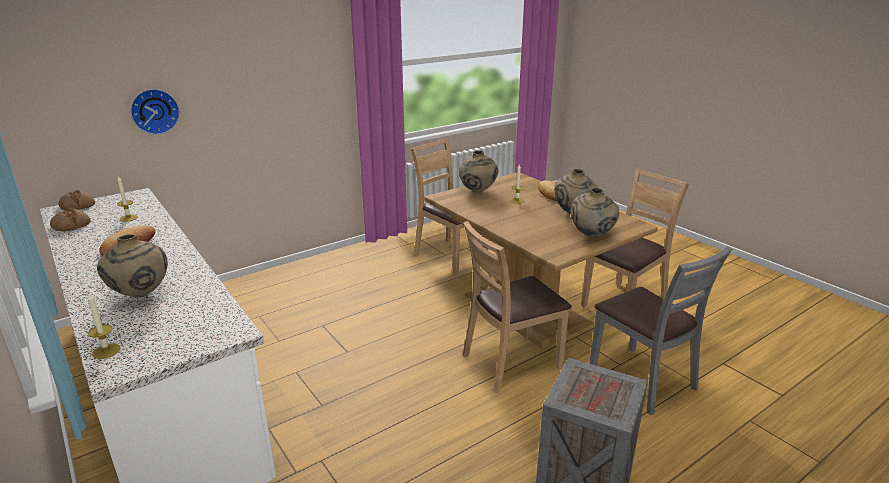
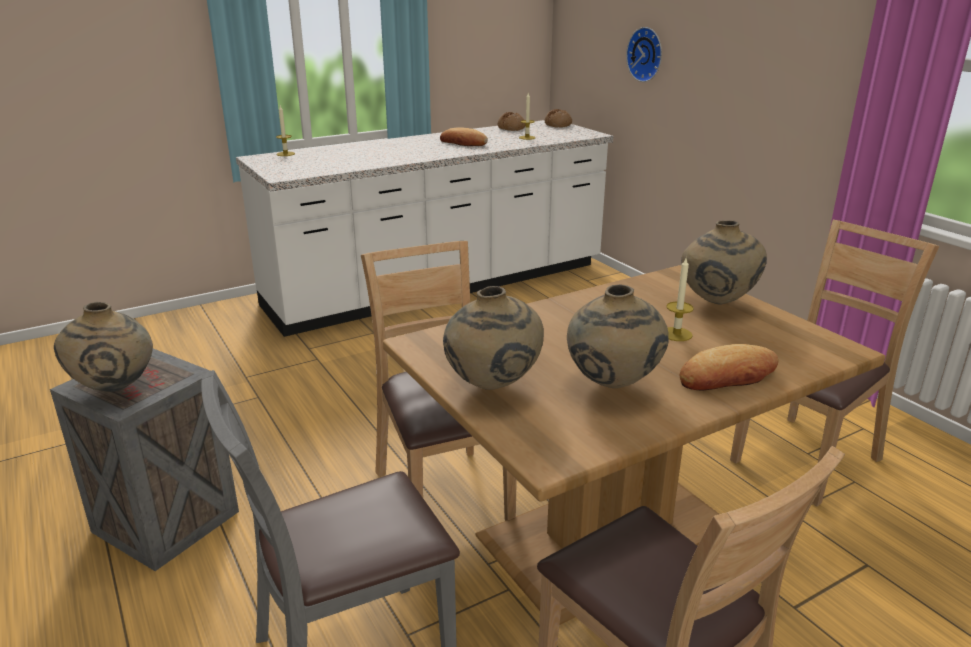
camera: 95 degrees right, 0 degrees up
beige vase [97,234,168,297] -> beige vase moved to [54,302,153,392]

